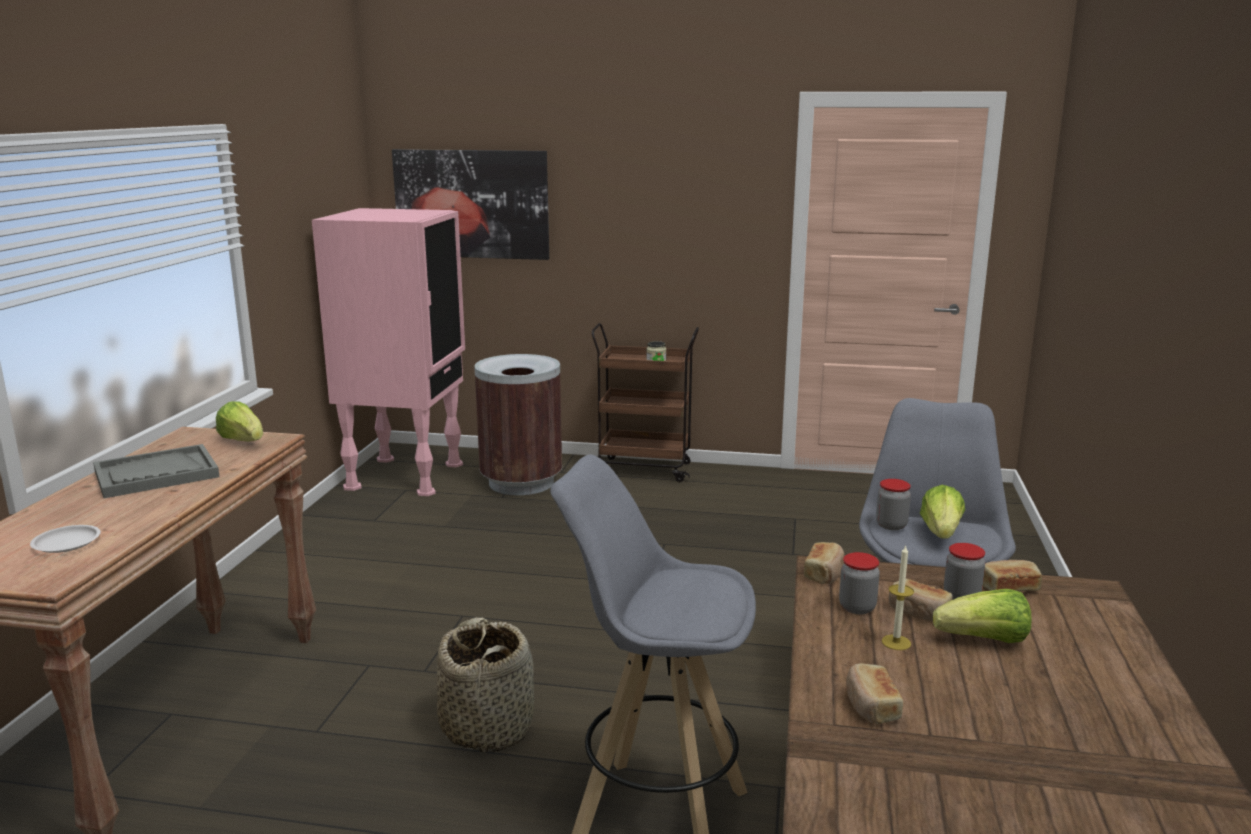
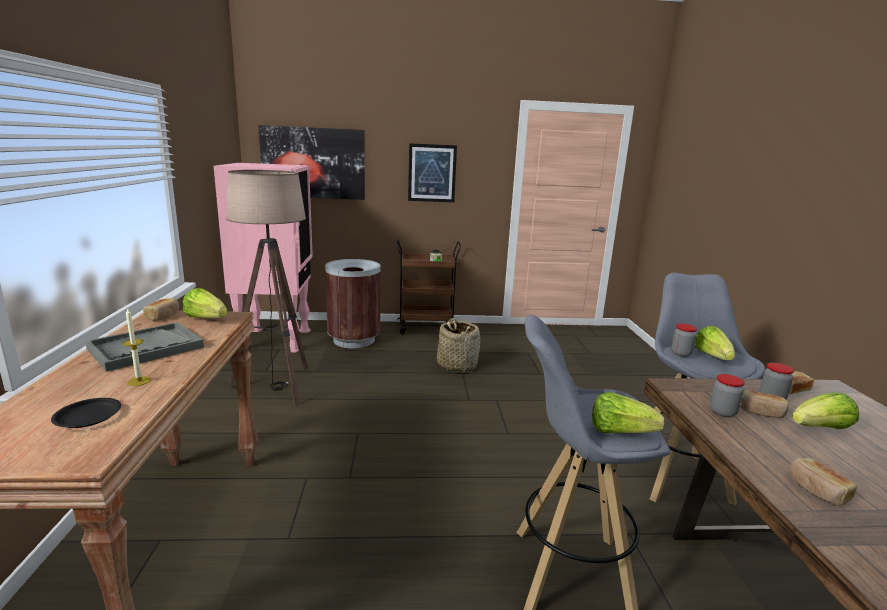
camera: 15 degrees left, 0 degrees up
white plate [30,525,101,553] -> black plate [51,398,121,428]
basket [437,618,534,753] -> basket moved to [437,318,480,373]
bread [804,542,844,584] -> bread moved to [143,298,179,321]
candle [881,544,914,650] -> candle moved to [123,307,151,386]
none -> floor lamp [226,170,308,406]
none -> picture [408,143,457,202]
none -> lettuce [592,392,664,433]

